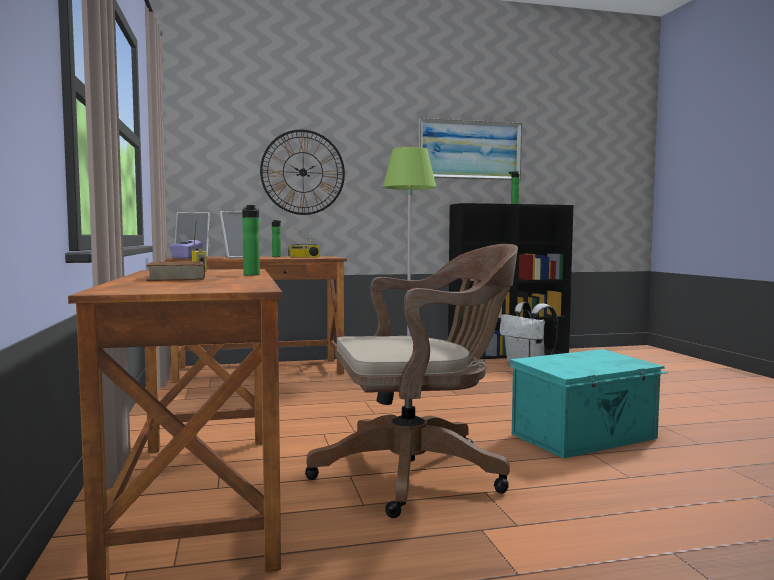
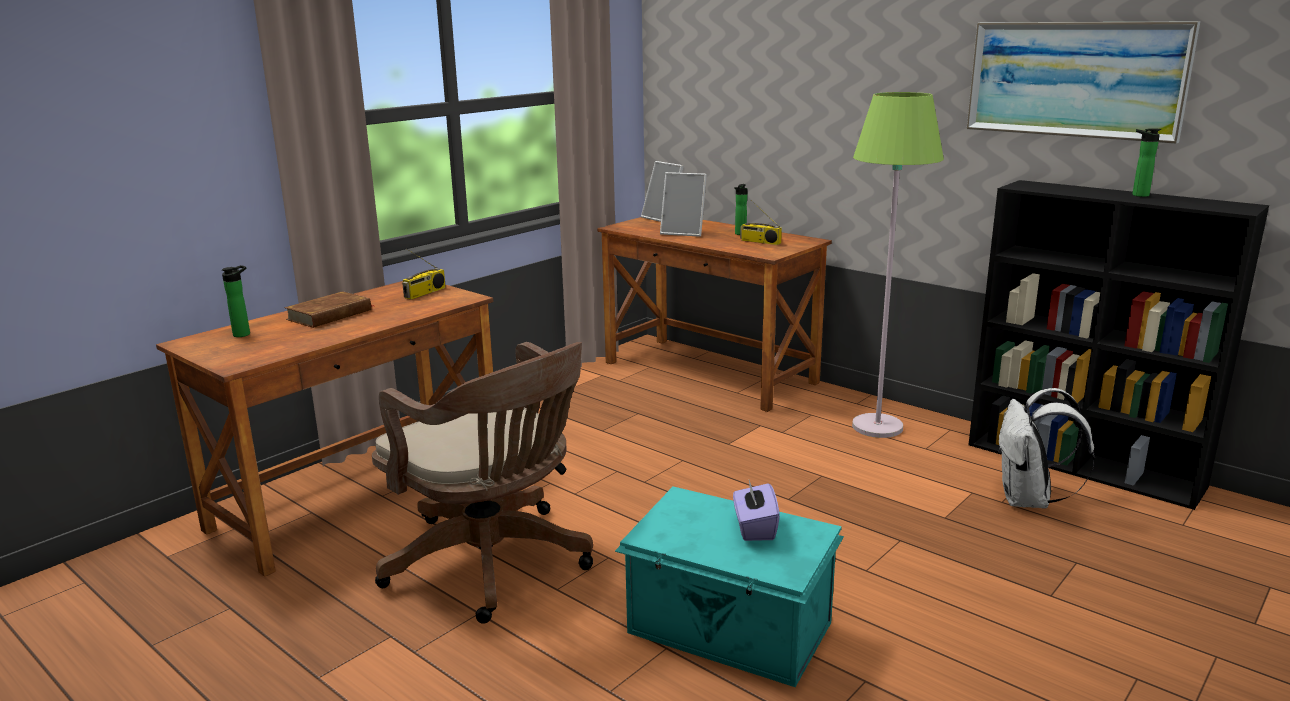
camera: 55 degrees right, 15 degrees up
purple tissue box [169,235,203,259] -> purple tissue box moved to [733,480,780,541]
bottle [242,205,260,275] -> bottle moved to [222,265,250,337]
wall clock [260,130,345,215] -> none

